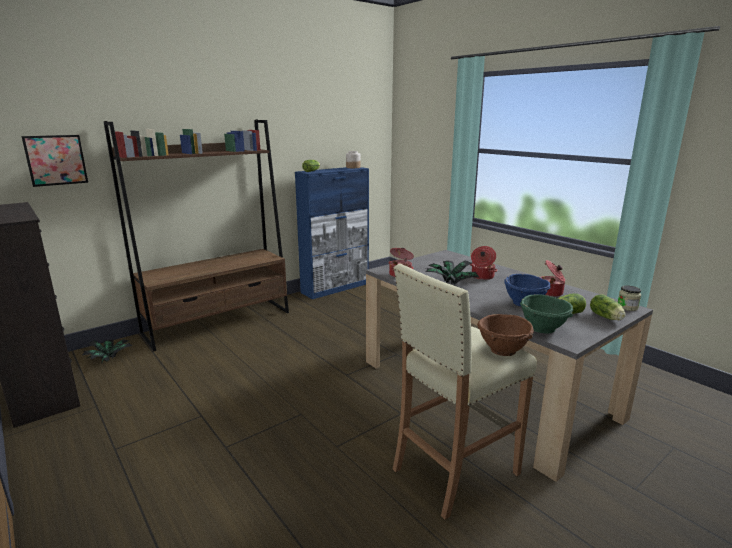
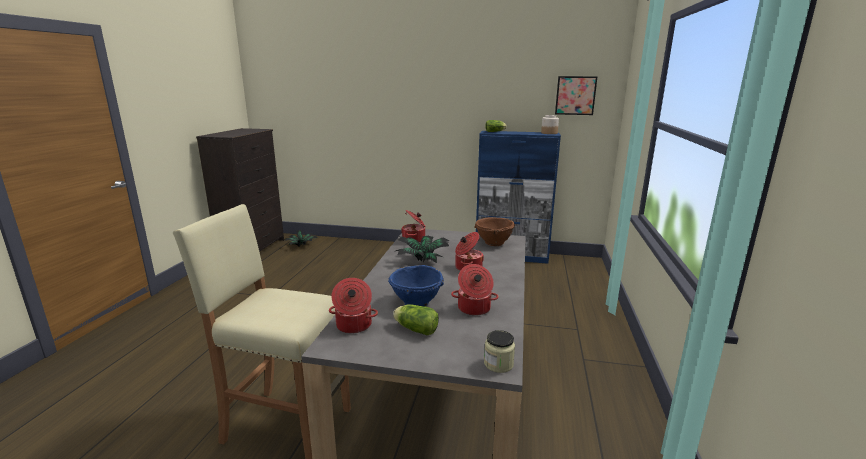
camera: 50 degrees right, 0 degrees up
picture [21,135,88,187] -> picture moved to [555,76,598,115]
brown bookcase [104,119,289,352] -> none
brown bowl [477,314,534,356] -> brown bowl moved to [474,217,515,246]
green bowl [520,294,573,334] -> cooking pot [329,278,378,333]
lettuce [590,294,626,320] -> none

